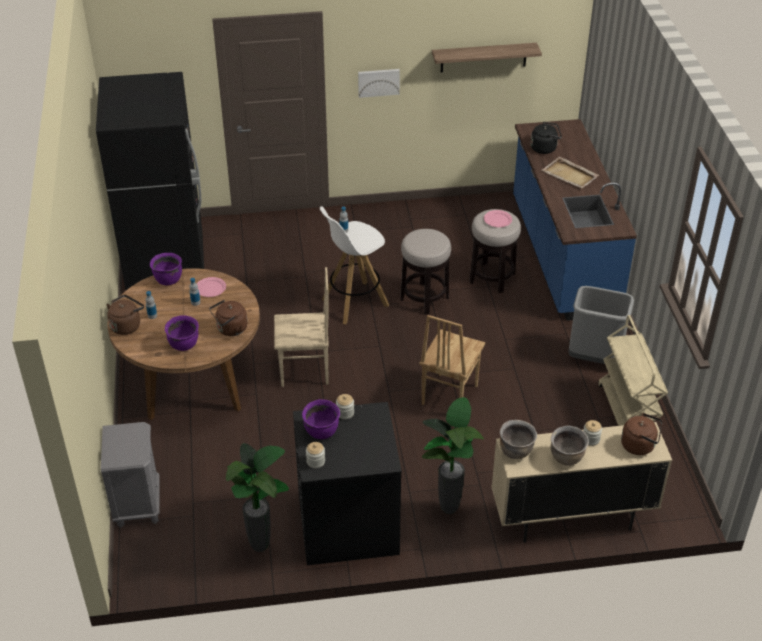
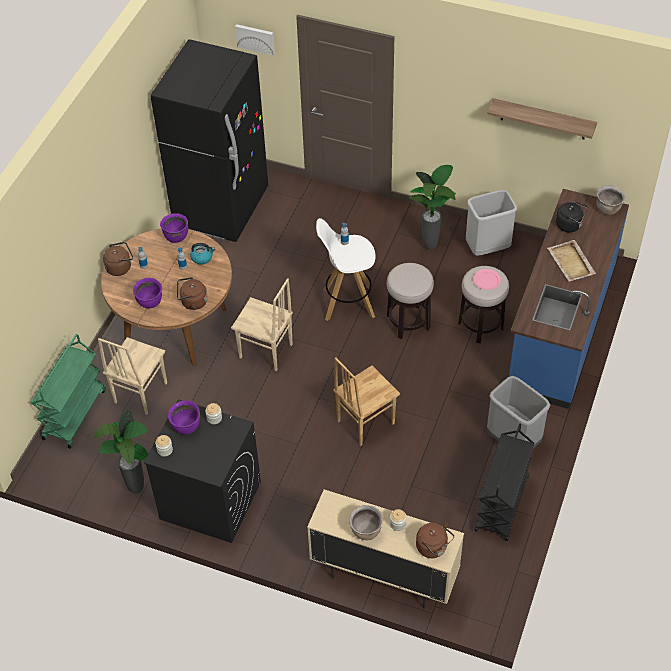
camera: 30 degrees right, 10 degrees up
grey nightstand [101,422,160,528] -> green cart [31,334,106,449]
pink plate [197,277,226,297] -> kettle [190,243,215,265]
picture [358,69,400,98] -> picture moved to [235,24,275,55]
potted plant [422,397,484,514] -> potted plant moved to [409,165,456,250]
brown cooking pot [500,420,537,459] -> brown cooking pot moved to [597,185,625,215]
beige cart [598,315,668,426] -> black cart [474,423,534,541]
none -> beige chair [98,337,167,415]
none -> grey trash can [466,190,517,255]

